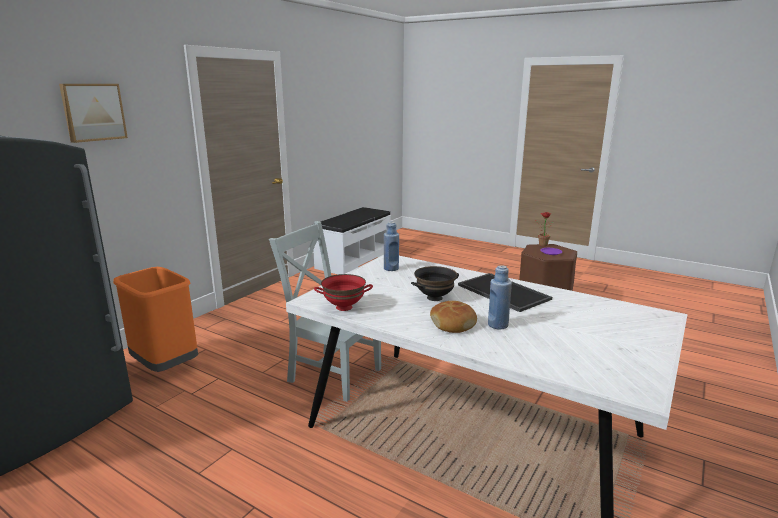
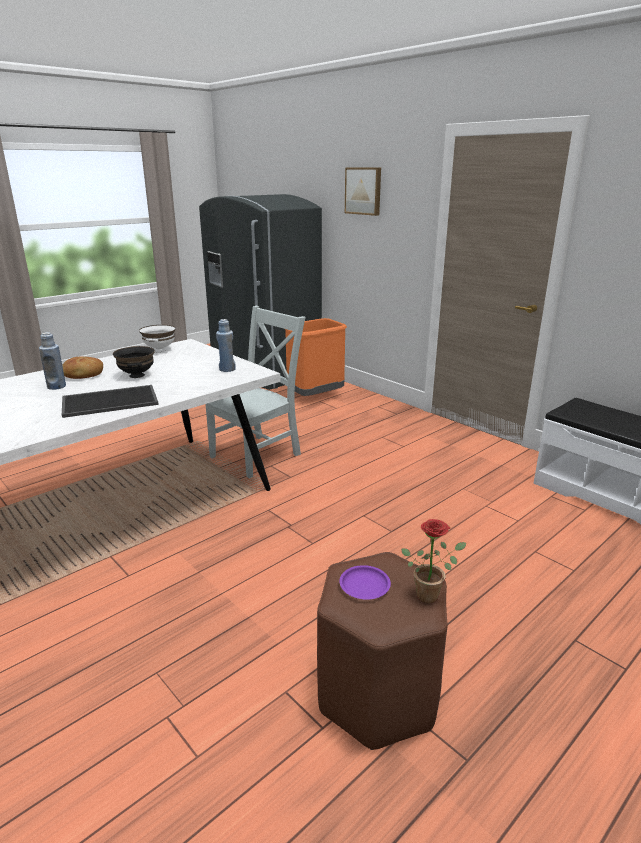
camera: 105 degrees right, 5 degrees up
red bowl [314,274,373,311] -> white bowl [139,325,176,352]

